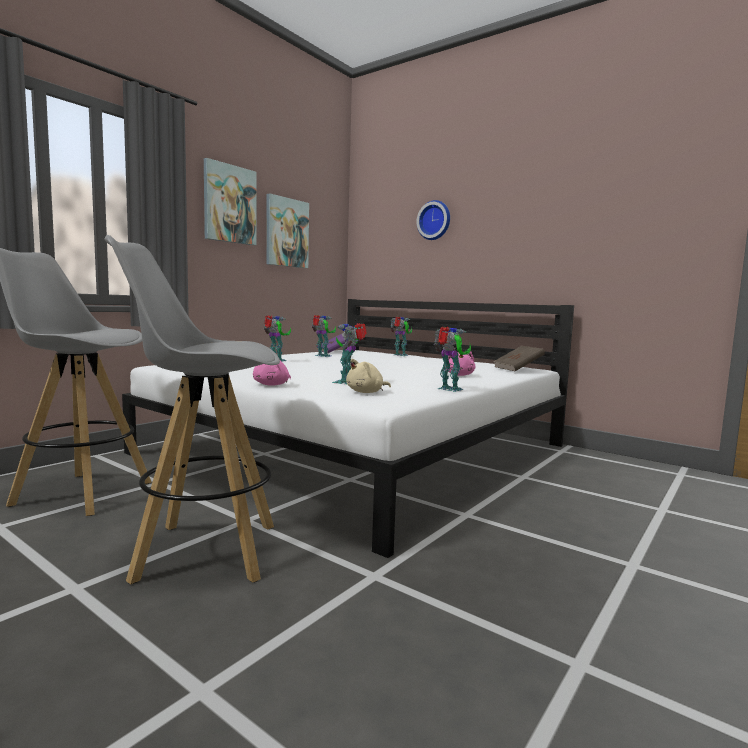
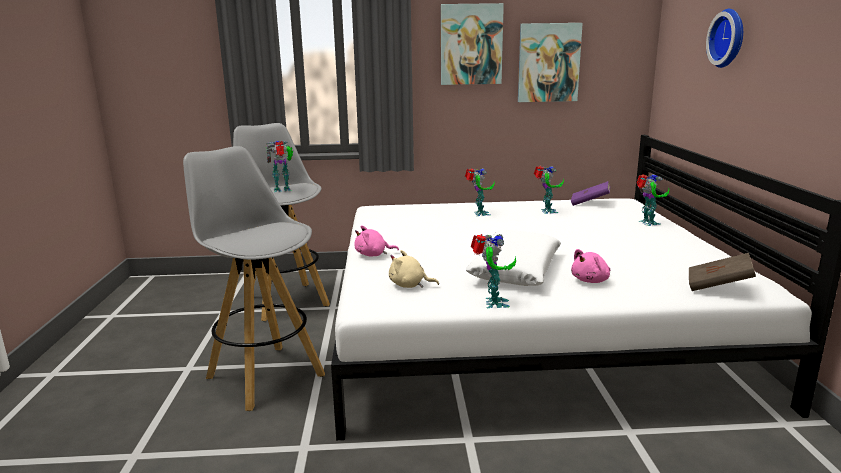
camera: 50 degrees right, 10 degrees up
toy robot [332,323,367,385] -> toy robot moved to [265,140,293,192]
none -> white pillow [465,230,561,286]

